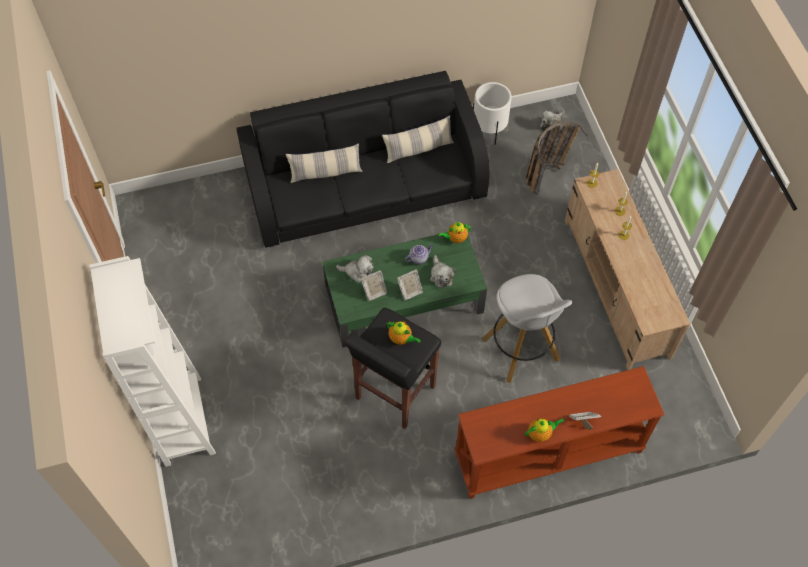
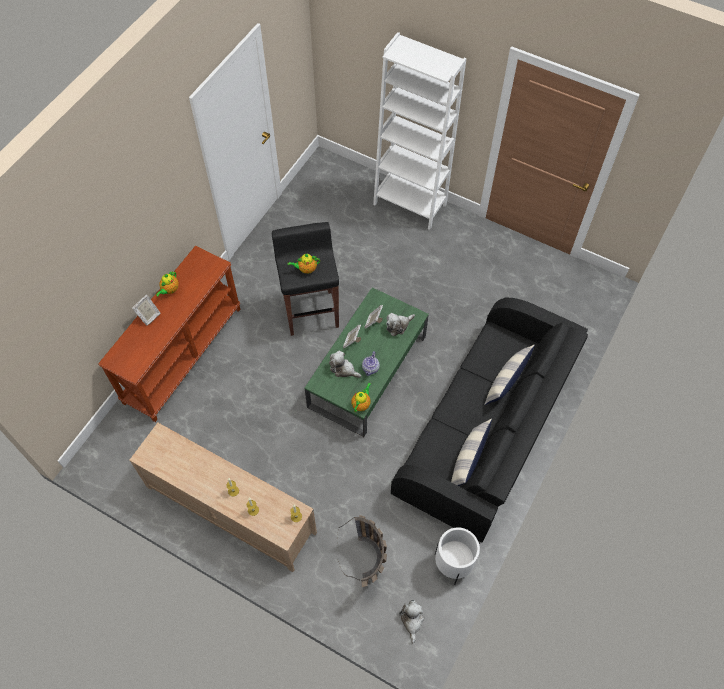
camera: 135 degrees right, 0 degrees up
white stool [482,274,573,383] -> none

